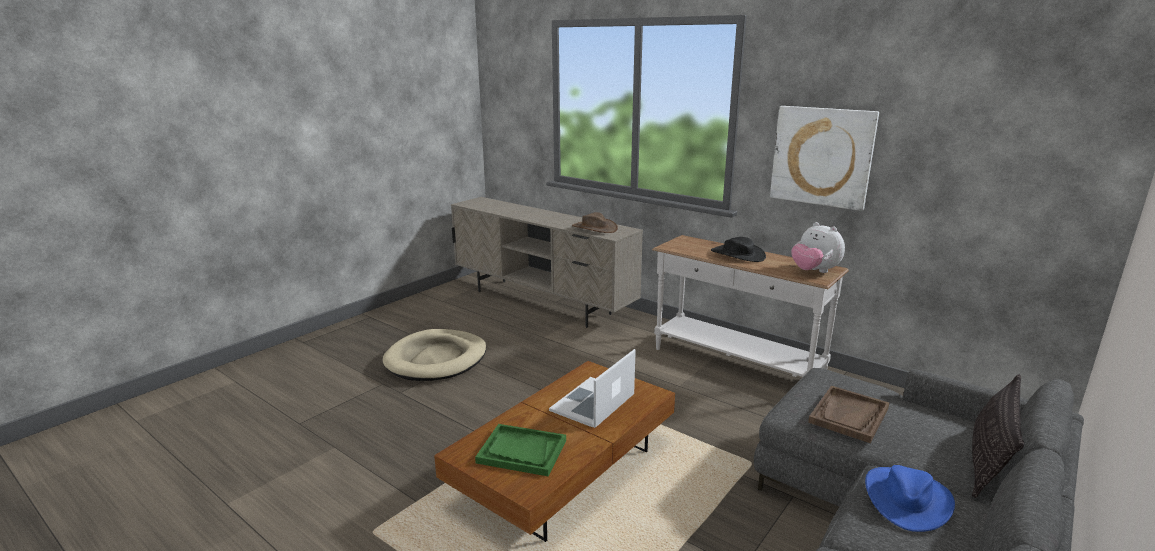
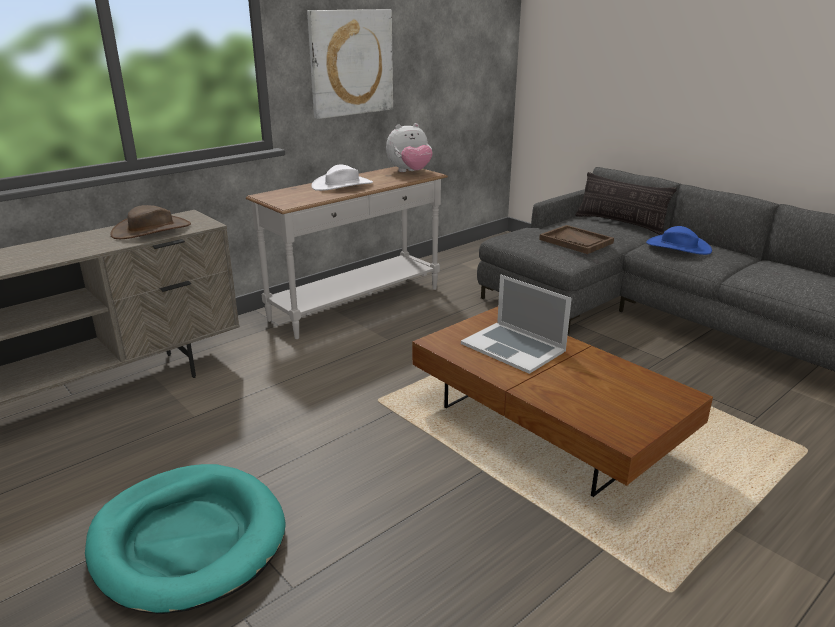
camera: 80 degrees left, 5 degrees up
beige dog bed [382,329,486,381] -> turquoise dog bed [85,464,285,614]
green tray [475,424,566,476] -> none
black hat [711,237,766,262] -> white hat [311,164,373,191]

